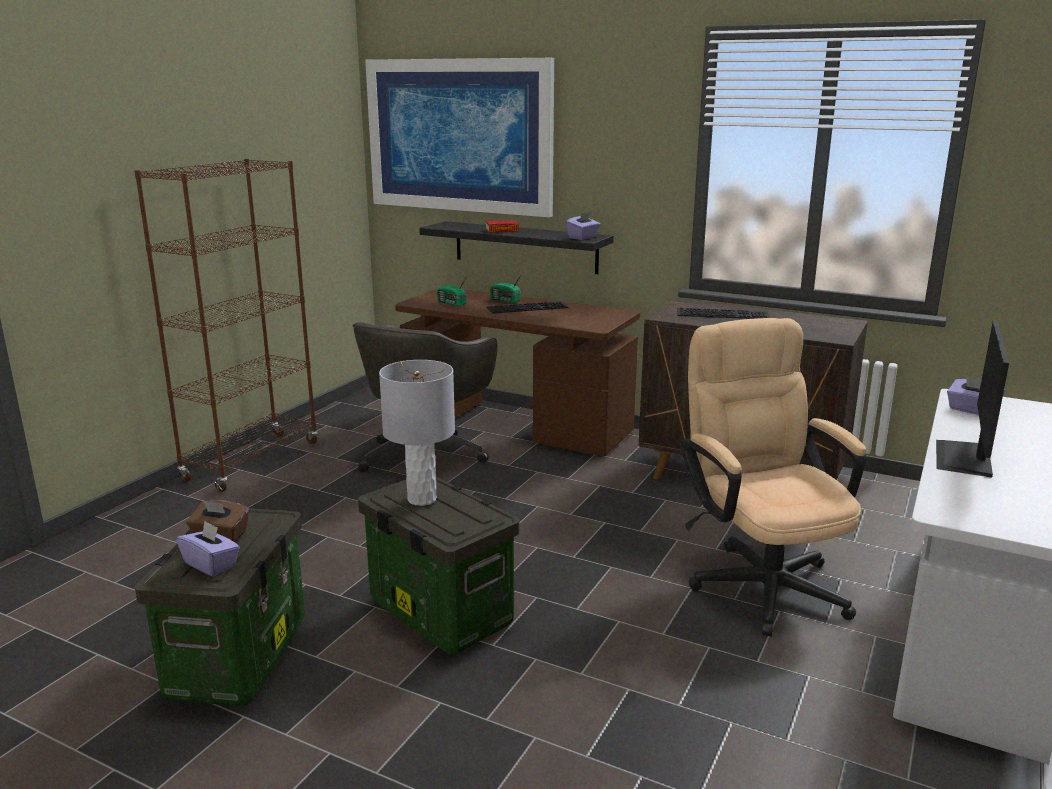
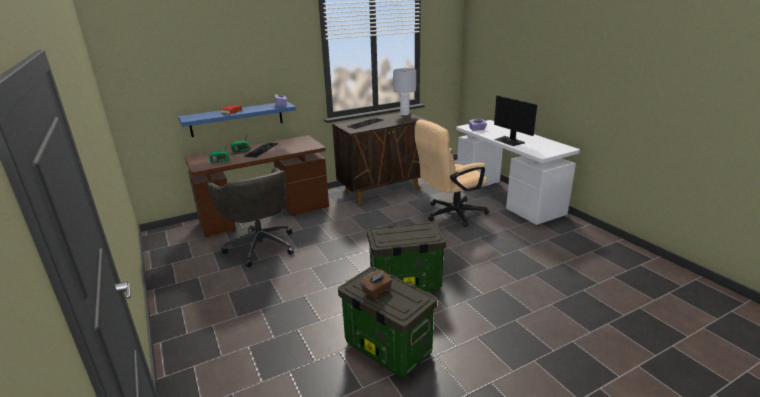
camera: 55 degrees left, 5 degrees up
brown bookcase [134,159,318,492] -> none
purple tissue box [176,521,240,577] -> none
picture [365,58,554,217] -> none
grey table lamp [379,360,455,506] -> grey table lamp moved to [393,68,416,115]
black shelf [419,221,613,274] -> blue shelf [178,101,296,137]
beige office chair [680,318,866,637] -> beige office chair turned 45 degrees counterclockwise [415,119,489,227]

